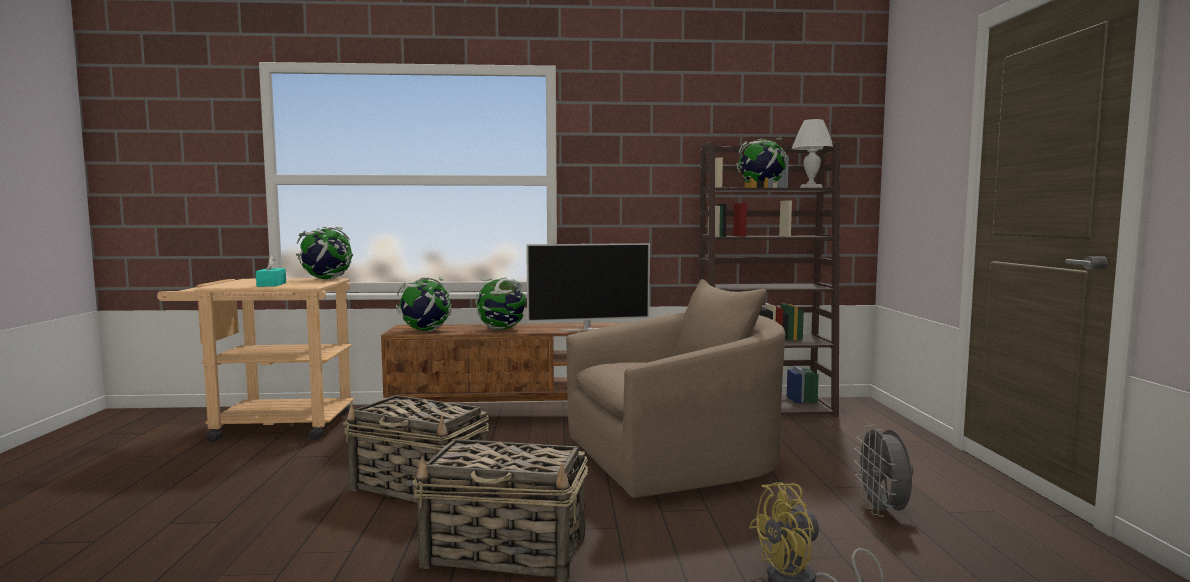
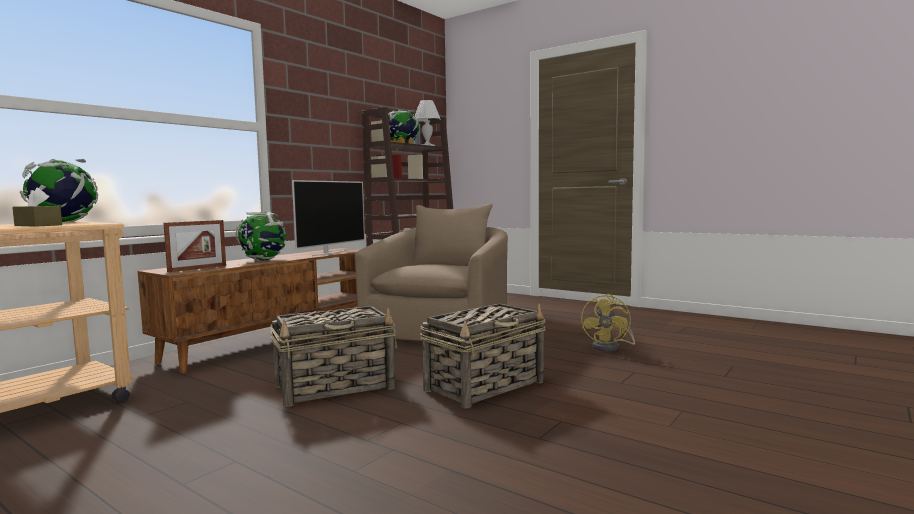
camera: 50 degrees left, 0 degrees up
turquoise tissue box [256,255,286,287] -> brown tissue box [12,187,62,227]
globe [396,277,452,331] -> picture frame [163,220,226,272]
grey fan [854,425,913,517] -> none

